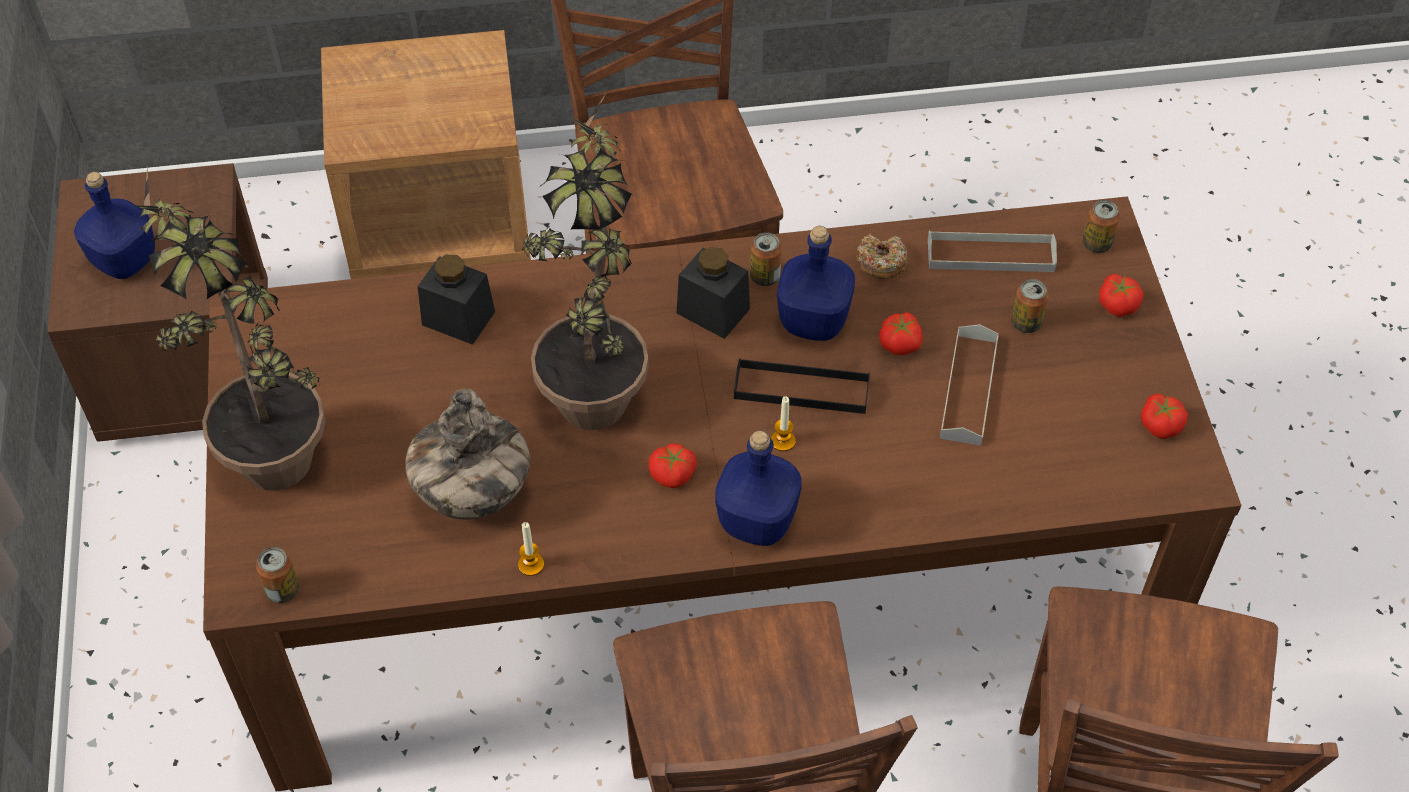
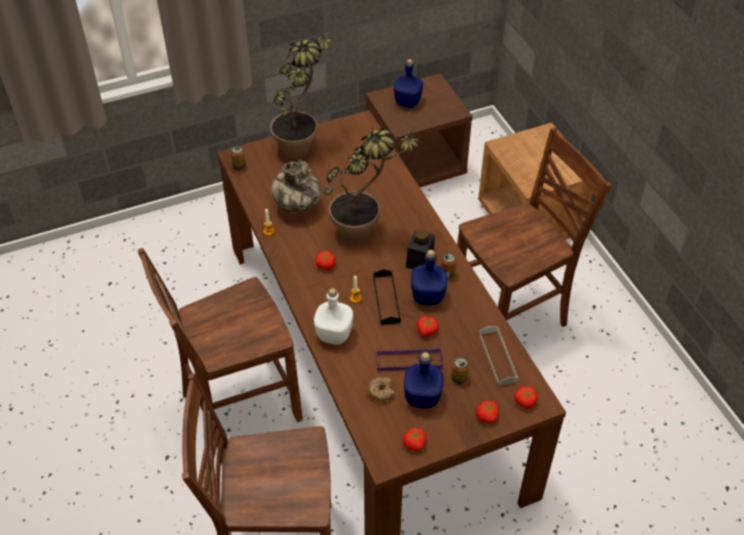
camera: 75 degrees right, 5 degrees down
black jar [417,255,495,345] -> none
blue bottle [715,431,802,546] -> blue bottle moved to [404,352,444,408]
donut [856,234,907,279] -> donut moved to [367,377,394,403]
grey tray [940,324,999,446] -> purple tray [376,348,443,371]
can [1082,200,1120,253] -> tomato [514,386,538,409]
none -> white bottle [314,288,353,345]

